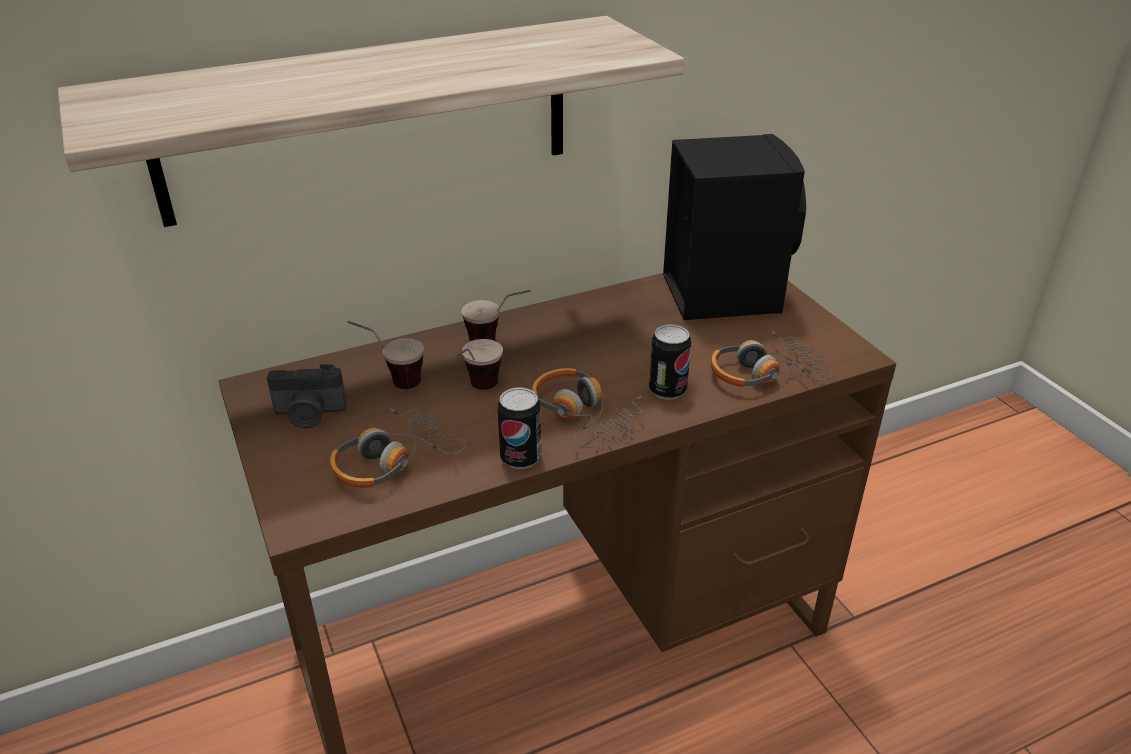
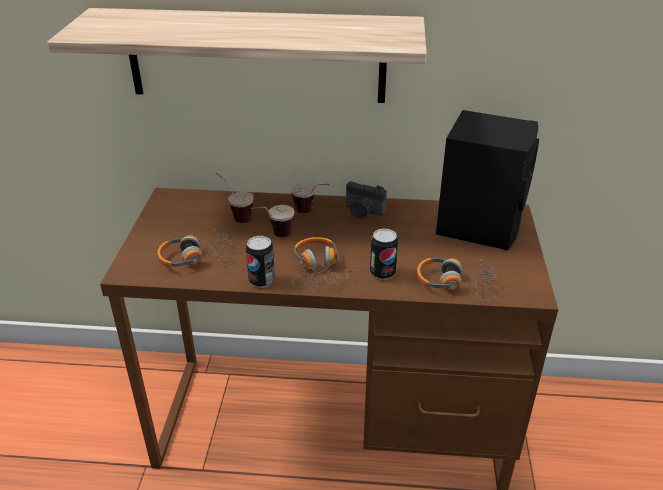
camera: 30 degrees right, 0 degrees up
camera [267,364,347,428] -> camera moved to [346,182,387,219]

